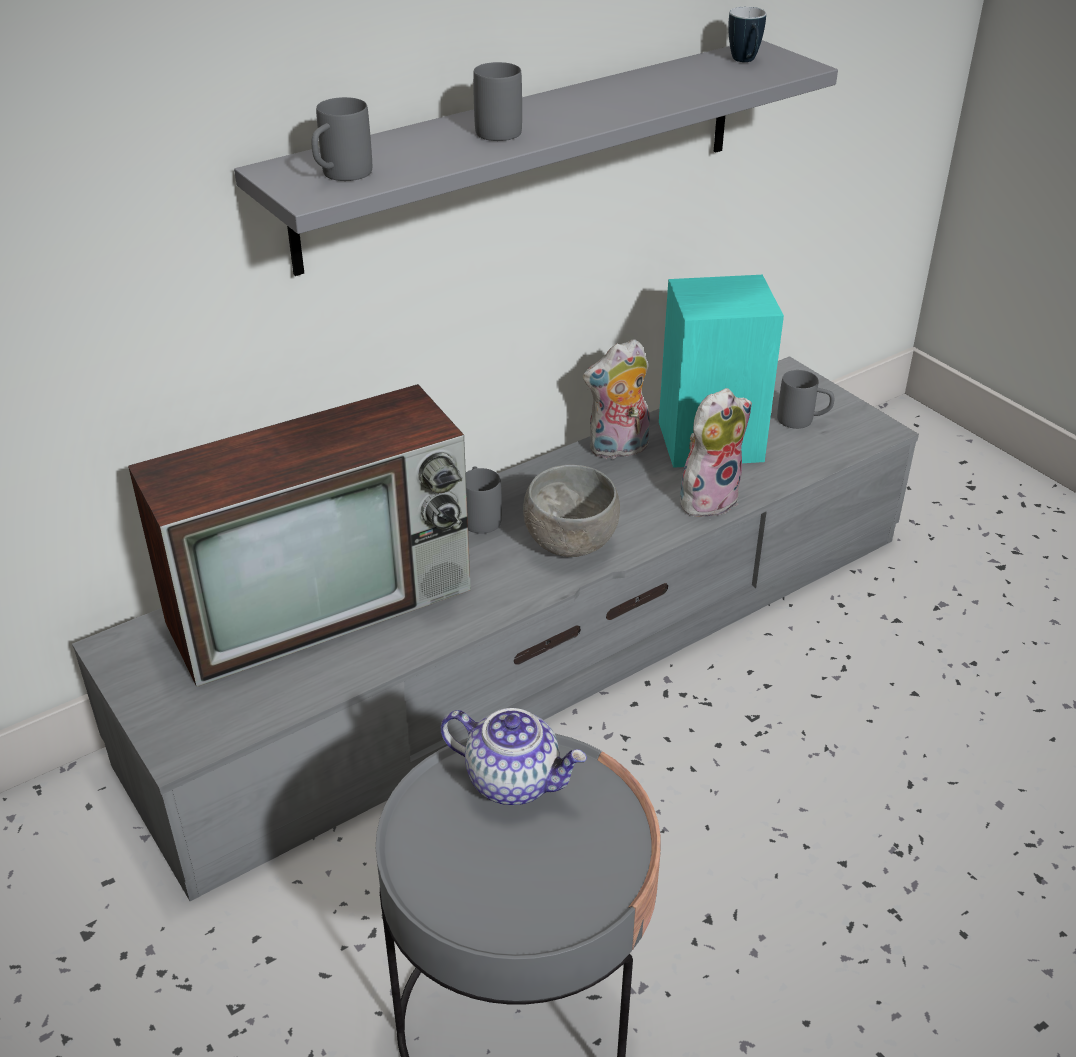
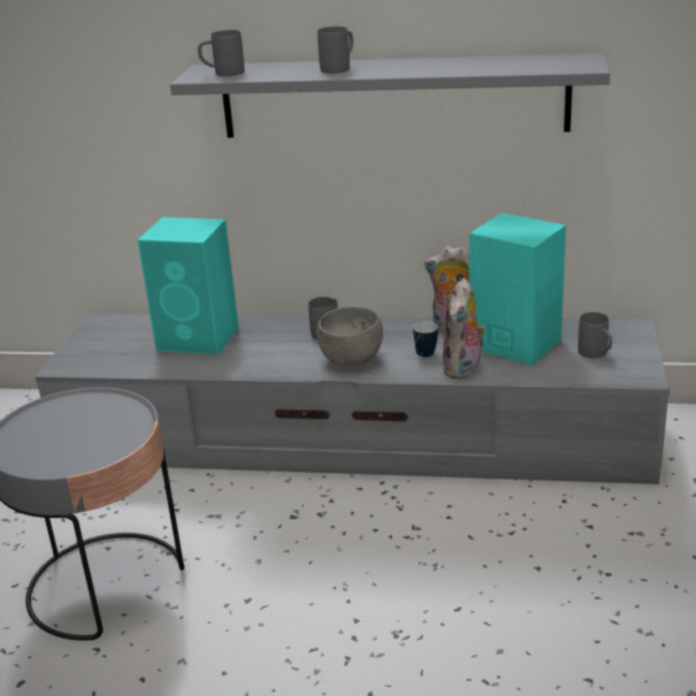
camera: 45 degrees right, 10 degrees down
television [128,384,471,687] -> turquoise speaker [138,217,239,355]
teapot [440,708,587,805] -> none
plush toy [680,388,752,517] -> plush toy turned 105 degrees clockwise [442,278,486,379]
mug [729,7,766,62] -> mug moved to [413,321,438,357]

